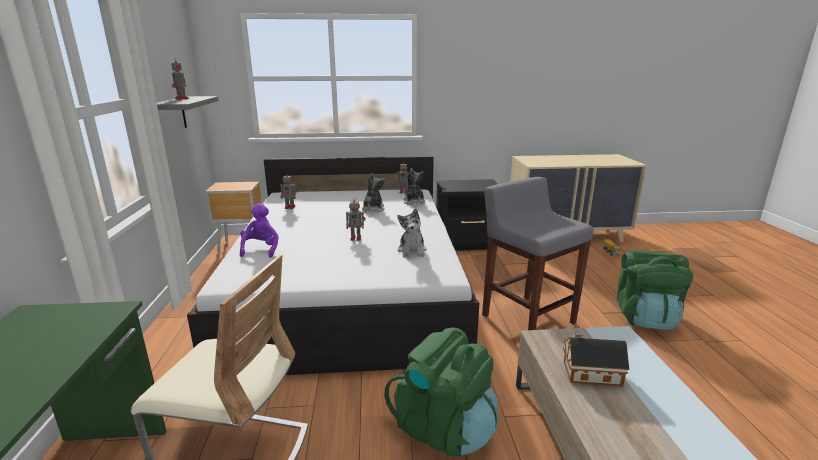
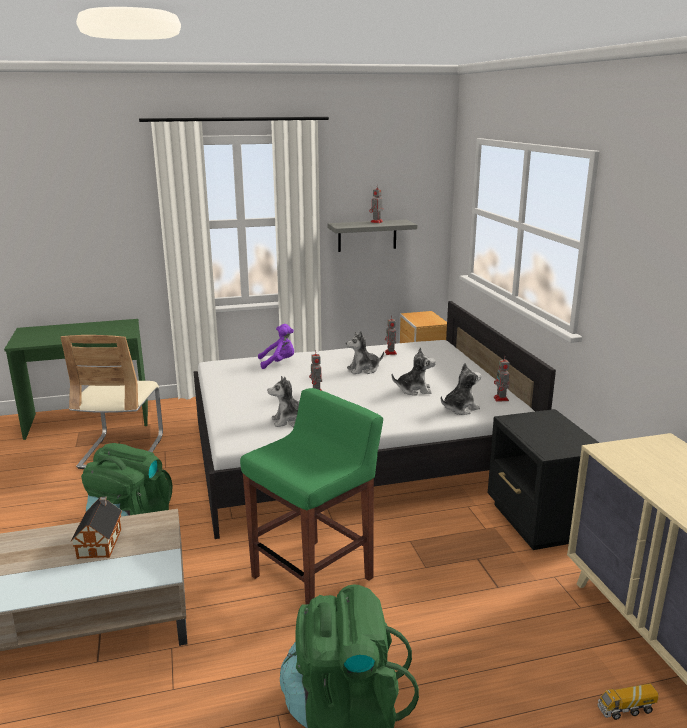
camera: 80 degrees right, 0 degrees up
grey stool [482,177,593,330] -> green stool [240,388,383,604]
none -> plush toy [346,331,384,374]

